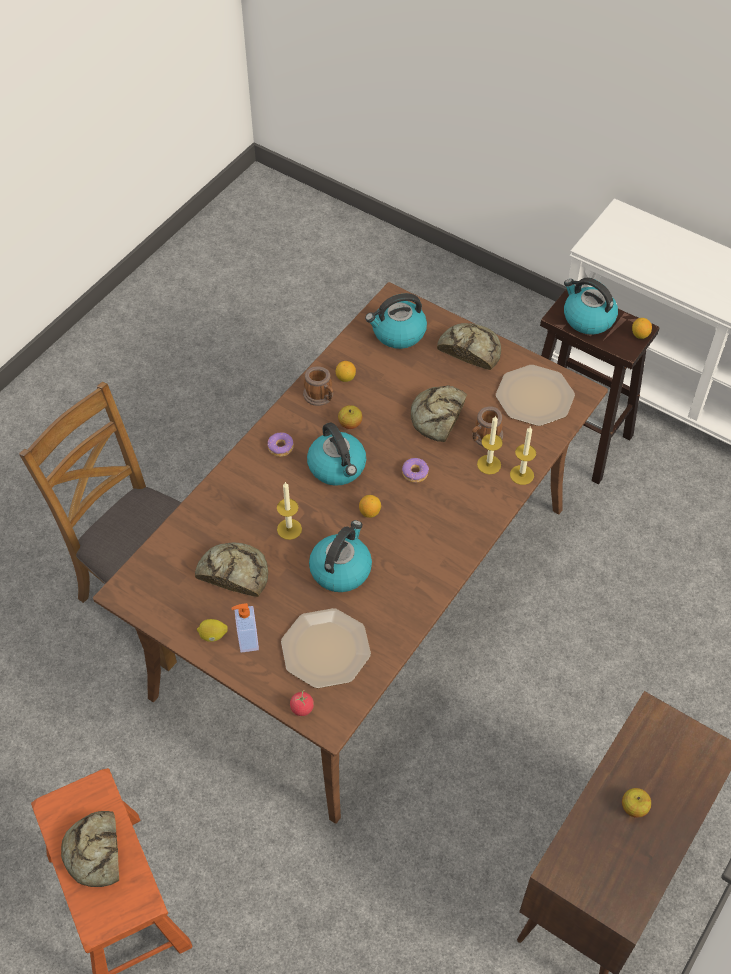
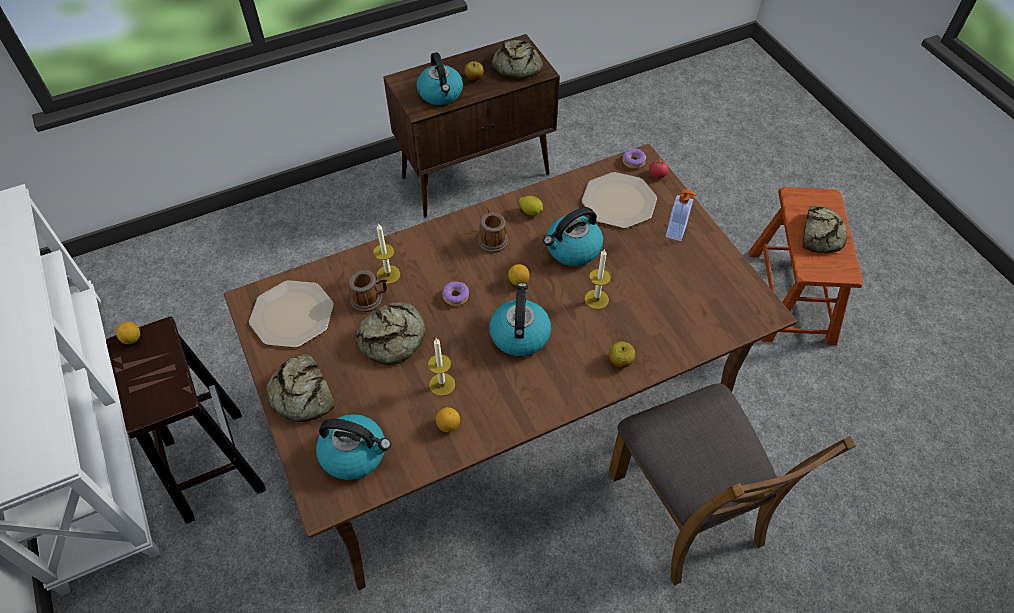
camera: 150 degrees left, 0 degrees up
bread [195,542,268,597] -> bread moved to [492,40,543,79]
lemon [197,619,228,642] -> lemon moved to [519,196,543,216]
donut [267,433,294,457] -> donut moved to [623,148,646,169]
mug [303,366,333,406] -> mug moved to [478,207,508,253]
apple [338,405,362,429] -> apple moved to [609,341,636,368]
candle [510,427,536,485] -> candle moved to [428,338,455,396]
kettle [564,278,618,335] -> kettle moved to [416,52,463,105]

